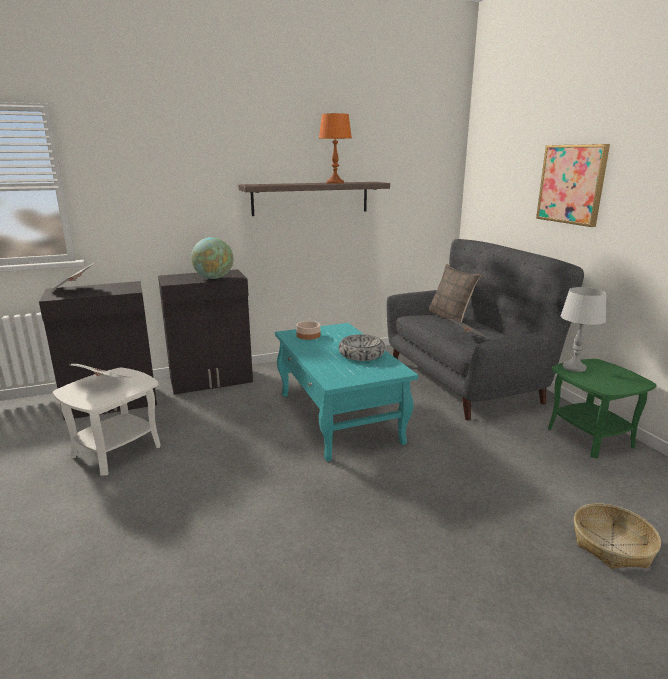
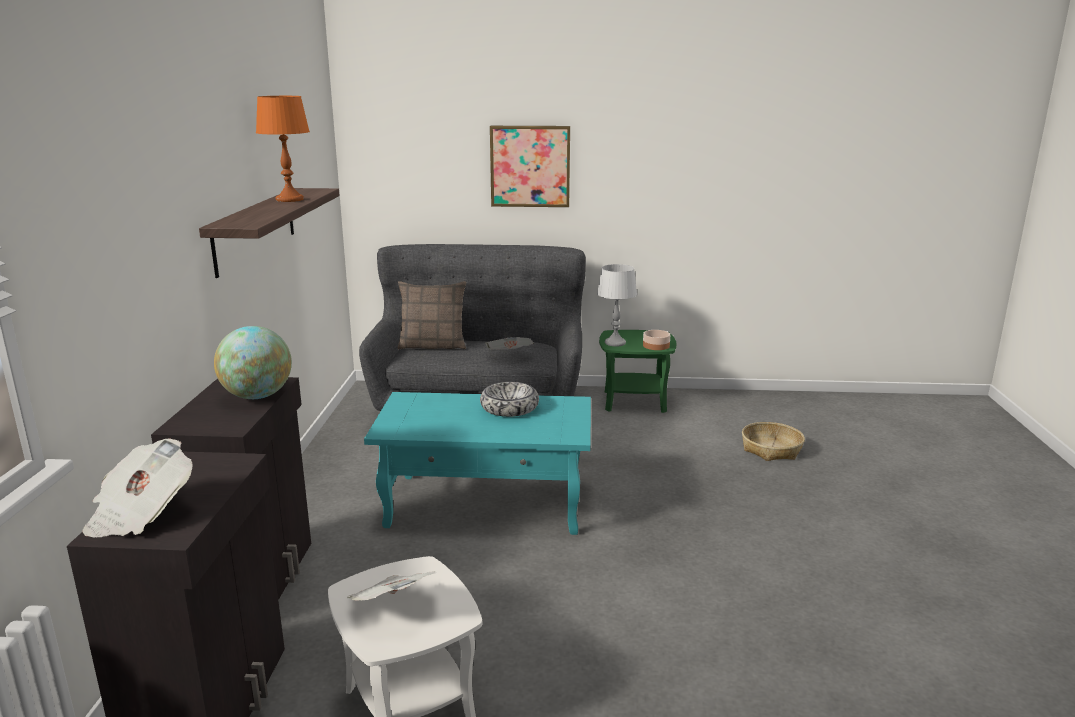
camera: 65 degrees left, 0 degrees up
bowl [296,321,320,340] -> bowl moved to [643,330,670,350]

